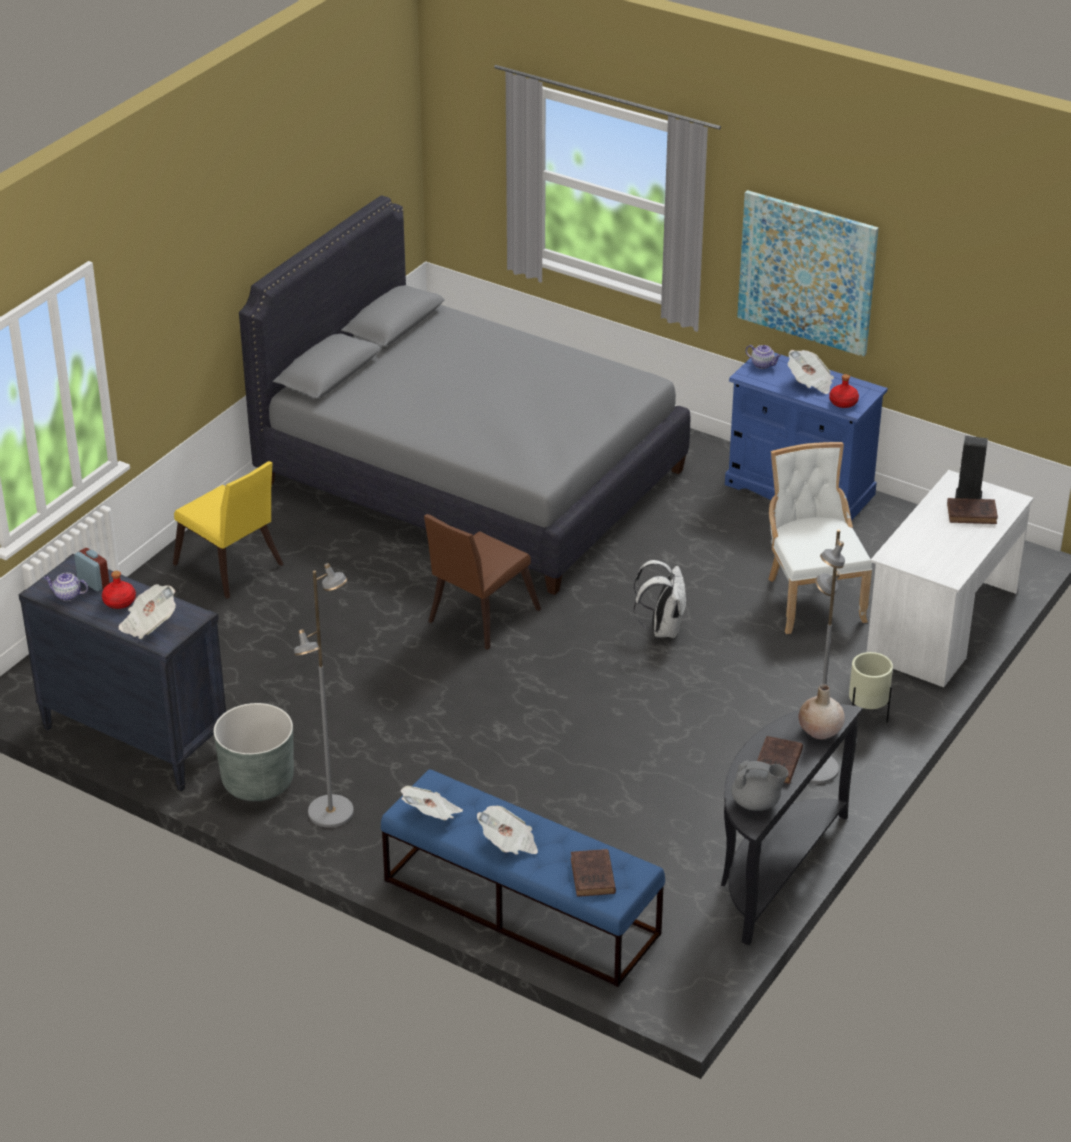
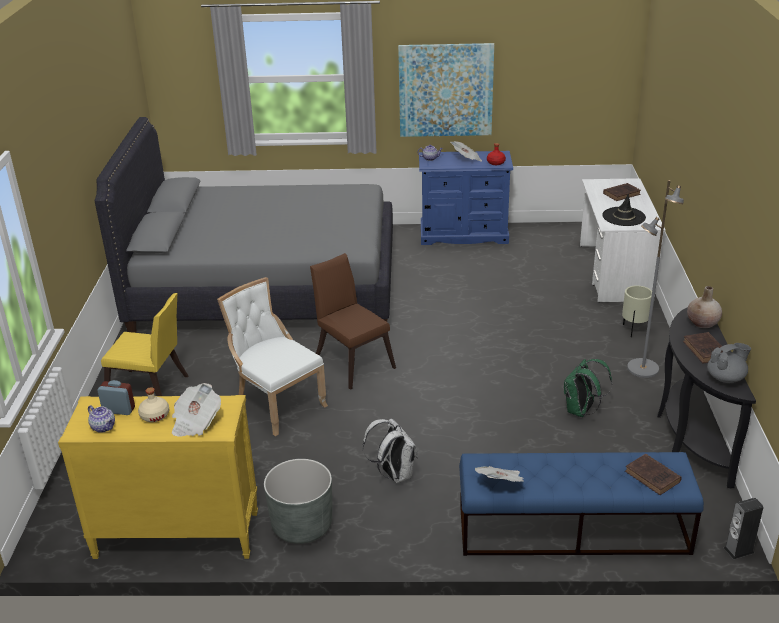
camera: 30 degrees left, 5 degrees down
black dresser [19,554,226,791] -> yellow dresser [58,395,258,559]
teapot [44,573,88,601] -> teapot turned 120 degrees counterclockwise [88,405,115,433]
red bottle [102,571,136,609] -> beige bottle [138,387,169,422]
grey floor lamp [294,563,354,828] -> none
brown chair [424,514,541,650] -> brown chair turned 135 degrees clockwise [310,253,396,390]
newspaper [477,806,538,855] -> none
white backpack [634,560,687,638] -> white backpack moved to [363,418,418,483]
white chair [768,442,872,634] -> white chair moved to [217,277,328,436]
speaker [955,436,988,499] -> speaker moved to [724,498,763,560]
none -> green backpack [564,359,612,417]
none -> black hat [602,194,646,226]

